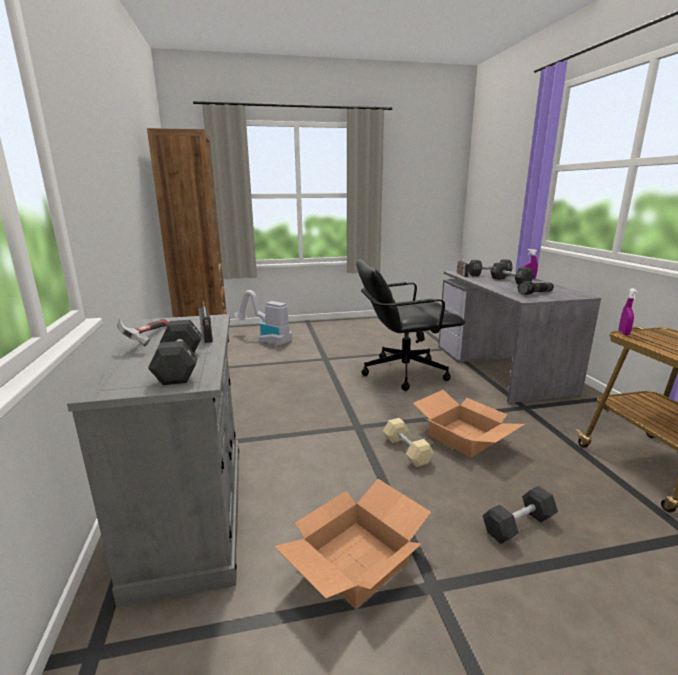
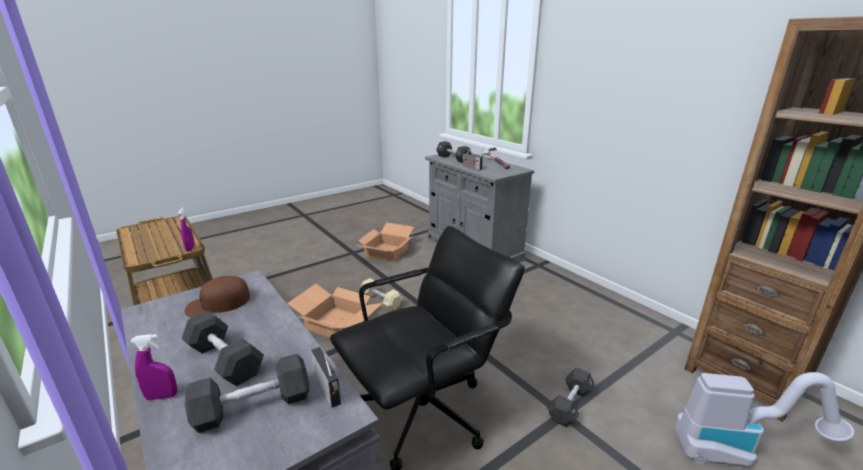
camera: 155 degrees right, 5 degrees up
black dumbbell [482,486,558,544] -> black dumbbell moved to [547,368,595,427]
flashlight [518,281,554,295] -> brown cap [184,276,250,318]

